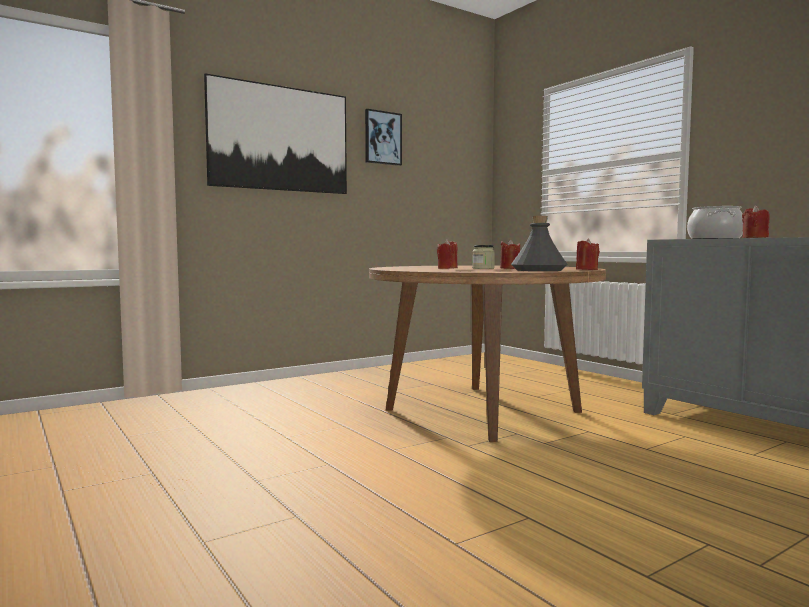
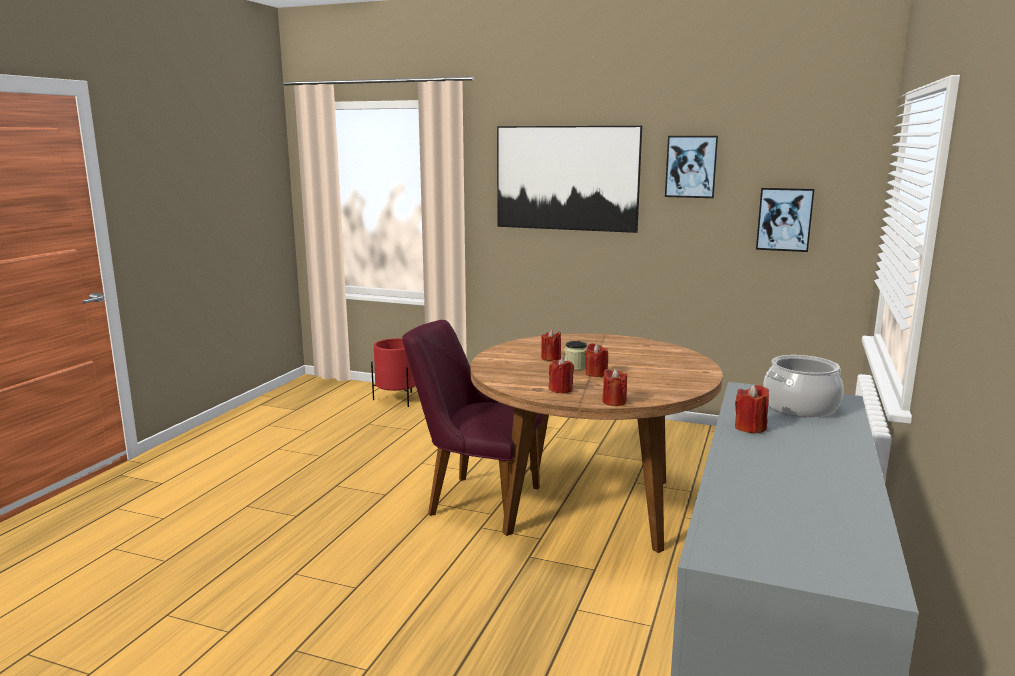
camera: 55 degrees right, 10 degrees up
grey bottle [511,216,568,271] -> red candle [549,358,574,394]
none -> red planter [371,338,416,407]
none -> purple chair [402,320,543,516]
none -> picture [756,188,814,252]

